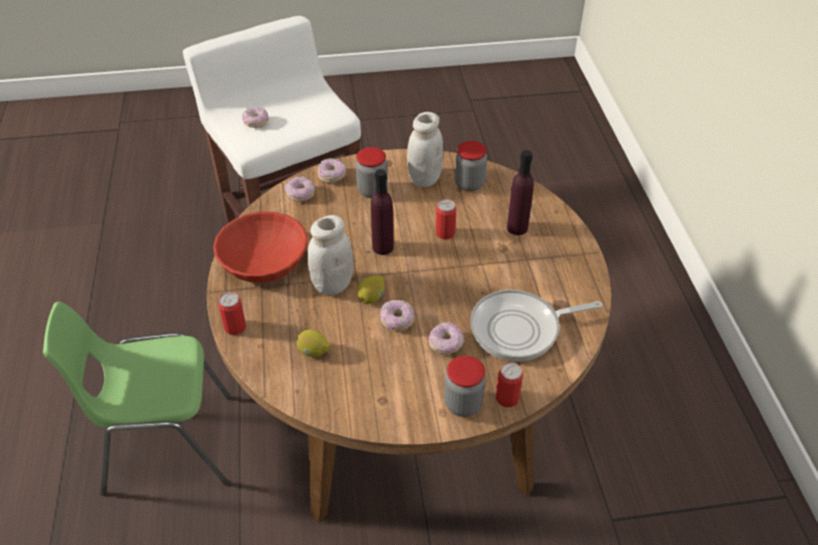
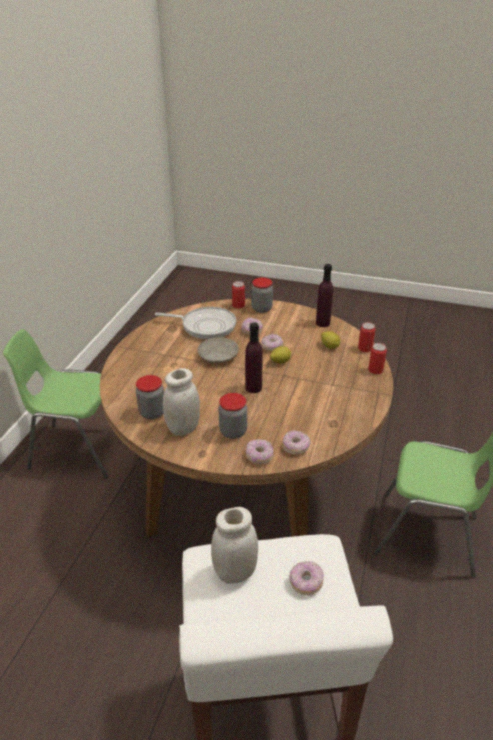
camera: 155 degrees left, 10 degrees down
red bowl [213,211,308,283] -> none
white jar [307,215,354,295] -> white jar moved to [211,507,258,583]
can [435,199,456,239] -> can moved to [358,322,375,352]
purple bottle [507,150,534,235] -> purple bottle moved to [316,264,333,327]
none -> green chair [3,329,108,479]
none -> beige plate [197,338,239,363]

